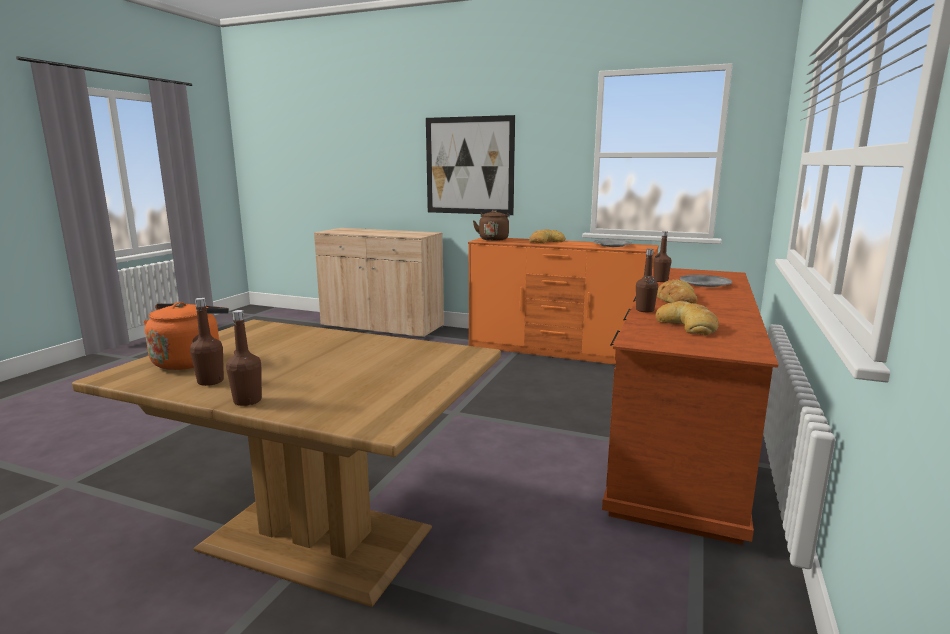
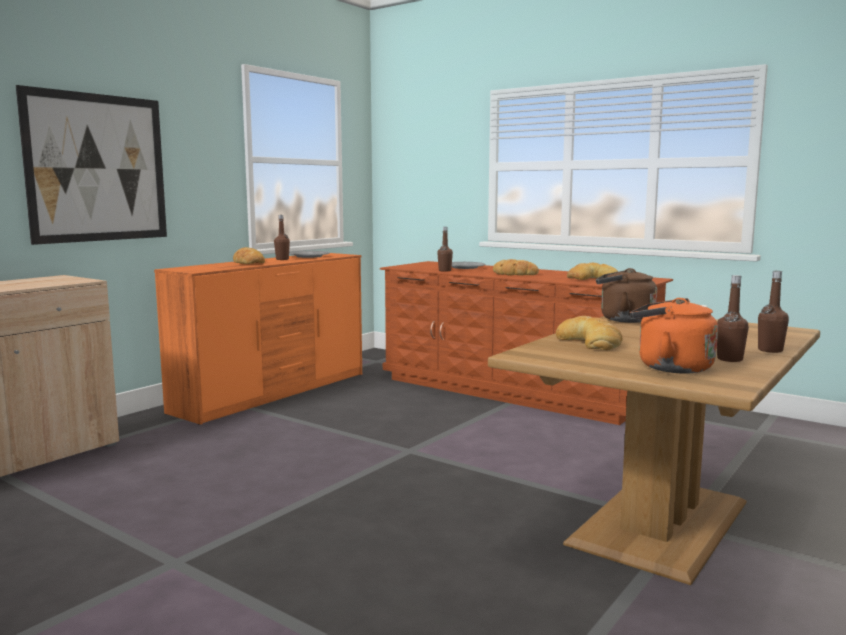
camera: 75 degrees left, 5 degrees down
brown kettle [473,210,510,241] -> brown kettle moved to [596,268,657,323]
brown bottle [636,249,658,312] -> brown bottle moved to [274,215,290,260]
none -> bread [556,316,623,350]

